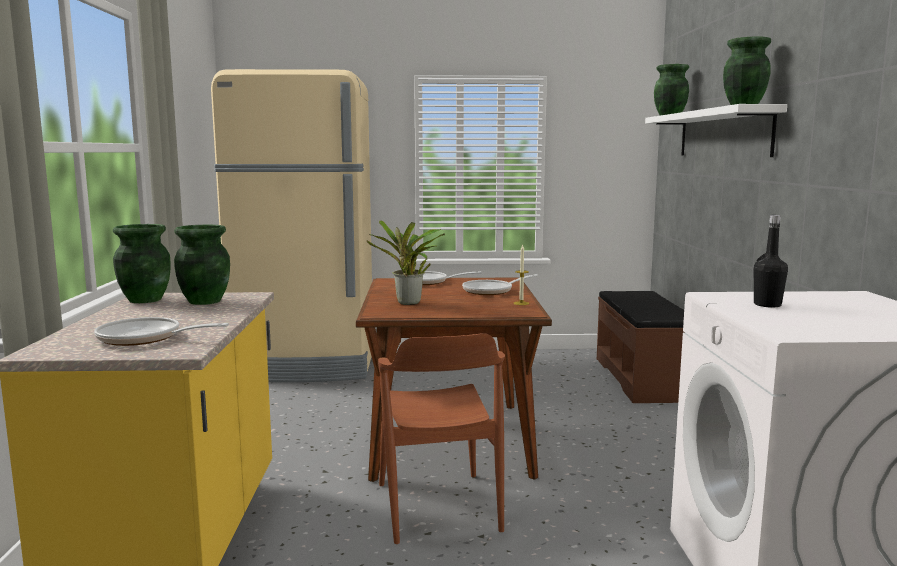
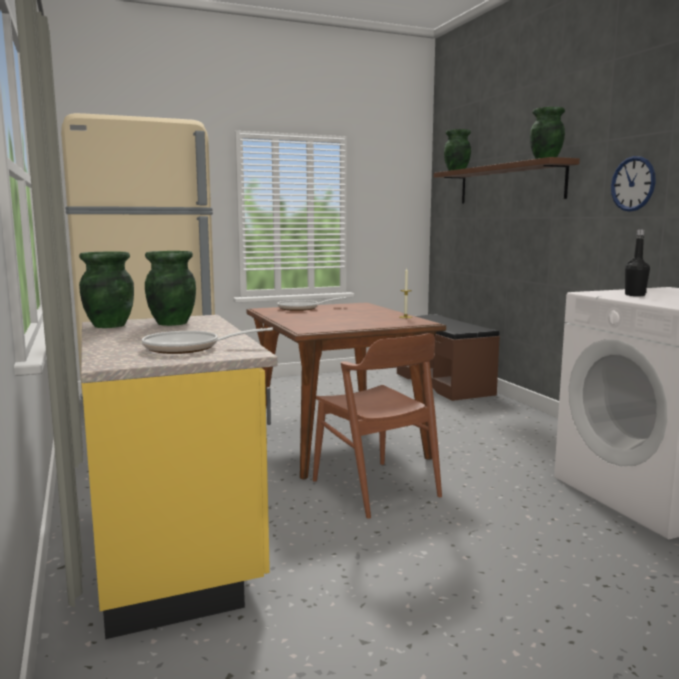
camera: 20 degrees left, 0 degrees up
potted plant [366,221,445,305] -> none
frying pan [462,274,538,295] -> none
white shelf [645,104,787,157] -> brown shelf [434,157,580,203]
none -> wall clock [611,156,656,212]

